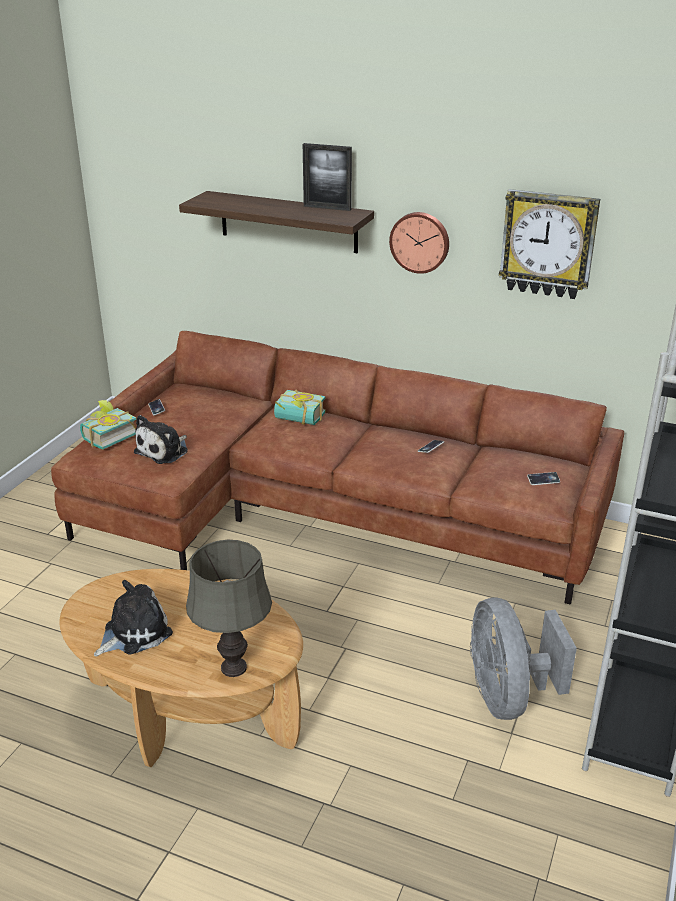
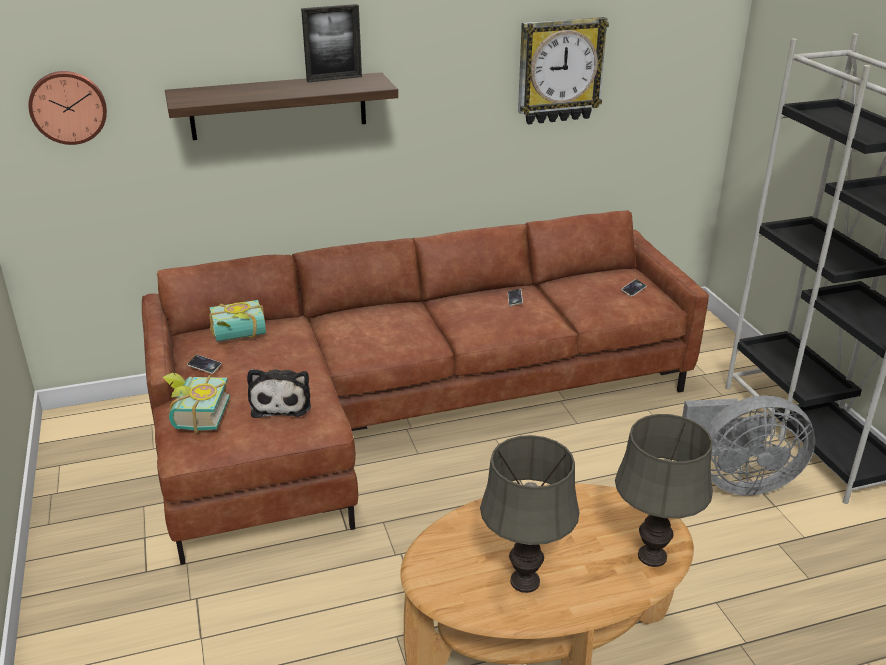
camera: 40 degrees left, 0 degrees up
plush toy [94,580,173,657] -> grey table lamp [480,435,580,593]
book [274,389,326,425] -> book moved to [209,300,266,342]
wall clock [389,212,449,274] -> wall clock moved to [28,71,107,145]
grey fan [470,597,577,720] -> grey fan turned 45 degrees counterclockwise [682,395,815,496]

